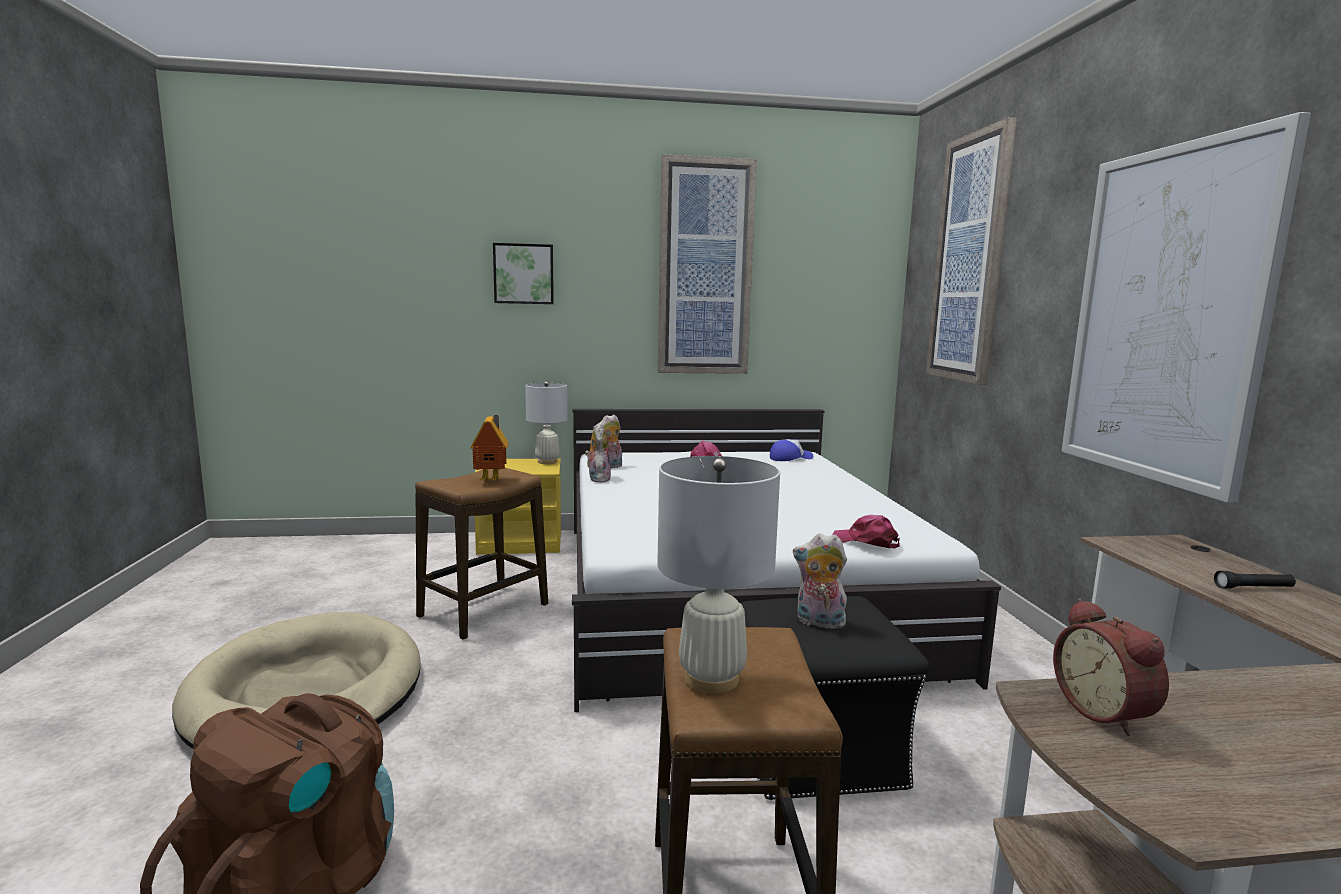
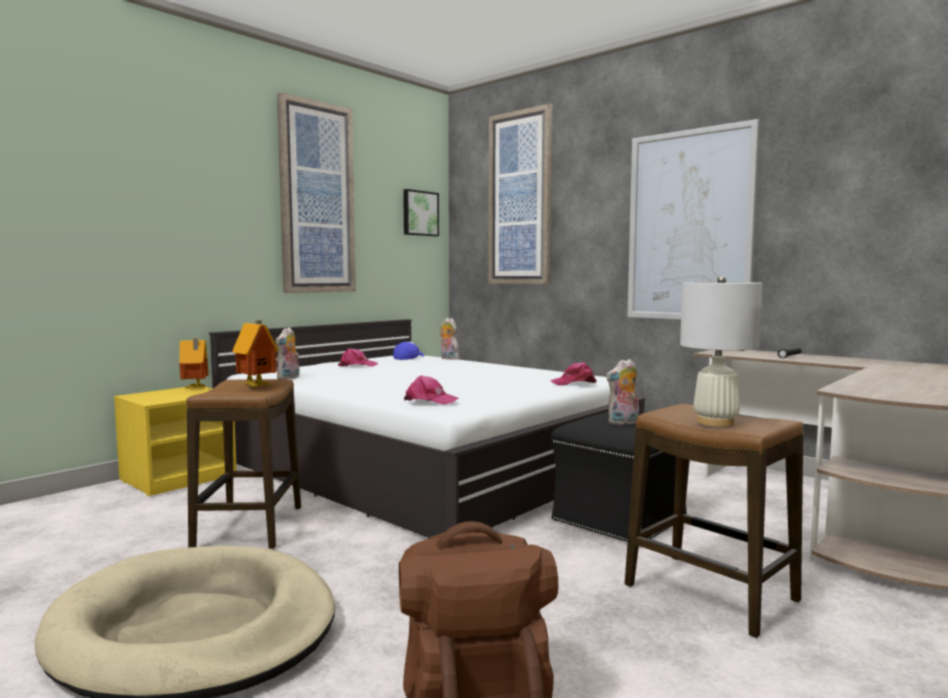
camera: 40 degrees left, 5 degrees down
picture [493,243,554,304] -> picture moved to [403,189,439,236]
white table lamp [525,381,568,464] -> toy house [179,339,208,388]
plush toy [585,423,611,483] -> plush toy moved to [439,318,459,360]
alarm clock [1053,599,1169,736] -> none
none -> pink cap [404,375,459,405]

